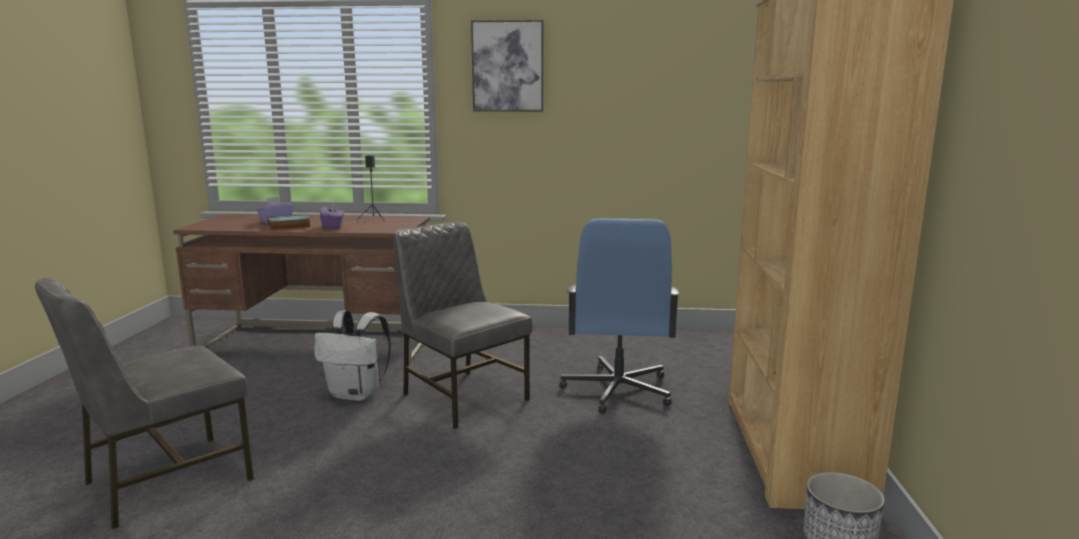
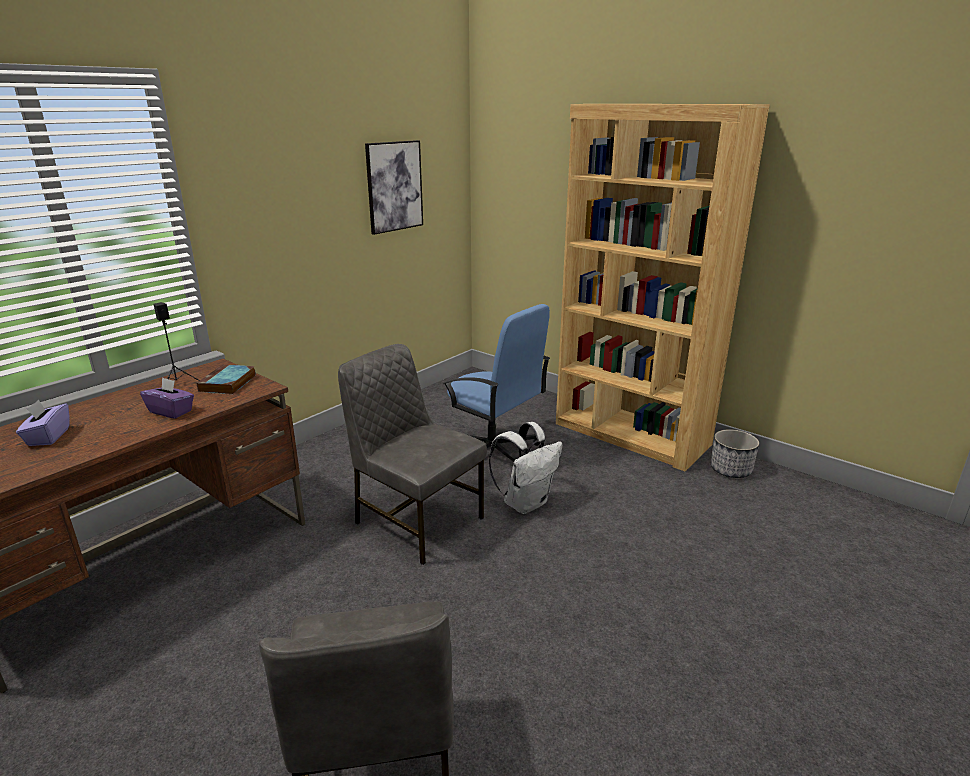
camera: 55 degrees left, 10 degrees up
book [267,214,311,230] -> book moved to [197,364,256,395]
white backpack [314,310,391,401] -> white backpack moved to [489,422,563,514]
grey chair [394,222,532,429] -> grey chair turned 45 degrees clockwise [338,344,487,565]
picture [471,20,543,111] -> picture moved to [365,140,423,235]

